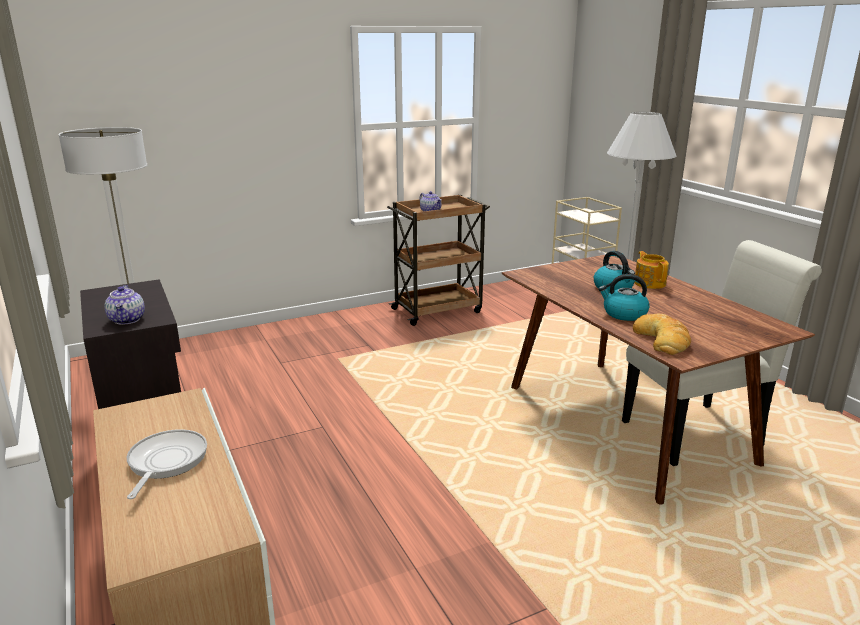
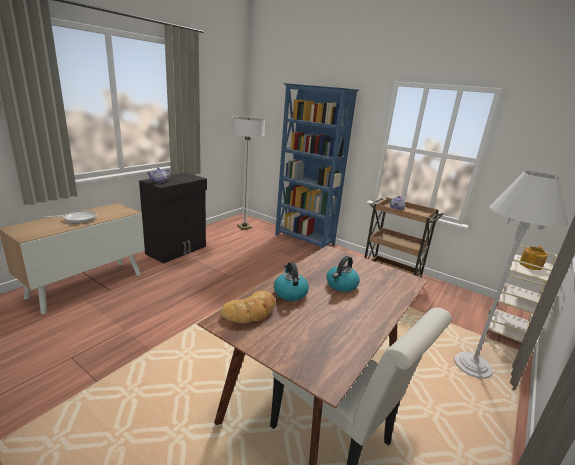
camera: 60 degrees right, 0 degrees up
teapot [635,251,669,289] -> teapot moved to [519,246,548,270]
none -> blue bookcase [275,83,359,248]

